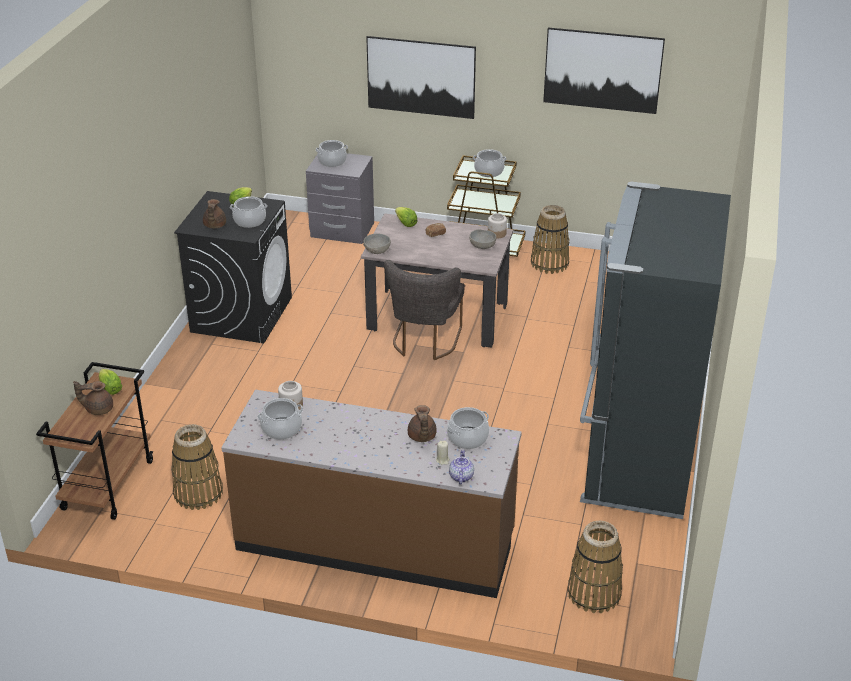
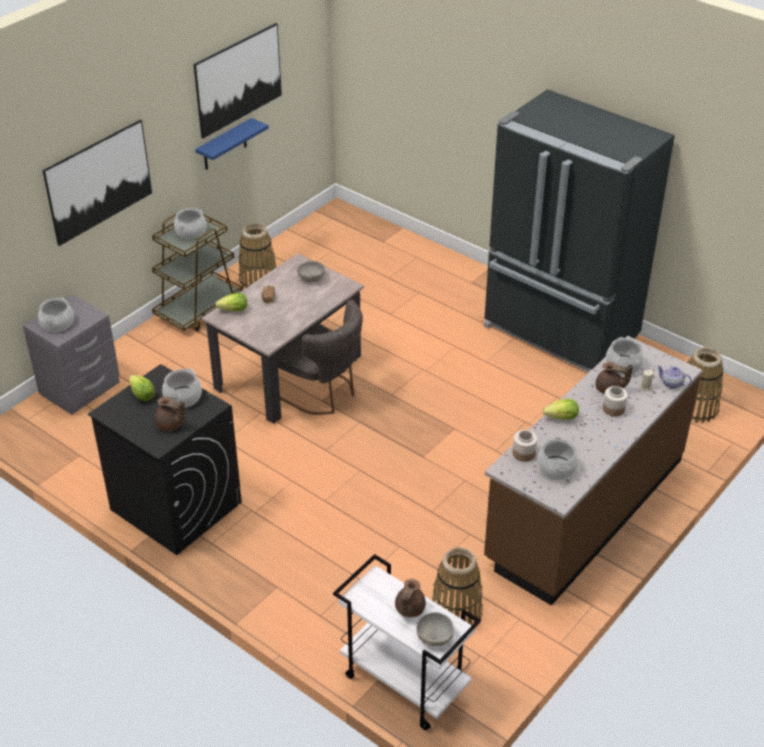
camera: 65 degrees left, 5 degrees up
brown cart [36,362,153,520] -> white cart [333,554,481,731]
lettuce [99,369,122,395] -> lettuce moved to [543,399,579,420]
grey bowl [363,234,391,254] -> grey bowl moved to [416,612,454,646]
jar [488,213,507,239] -> jar moved to [603,386,628,416]
none -> blue shelf [195,118,269,170]

